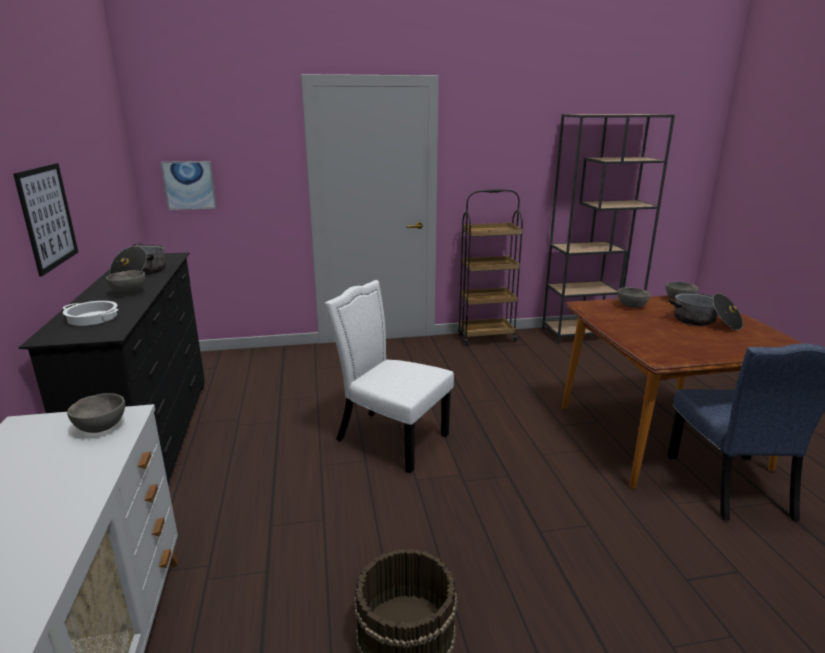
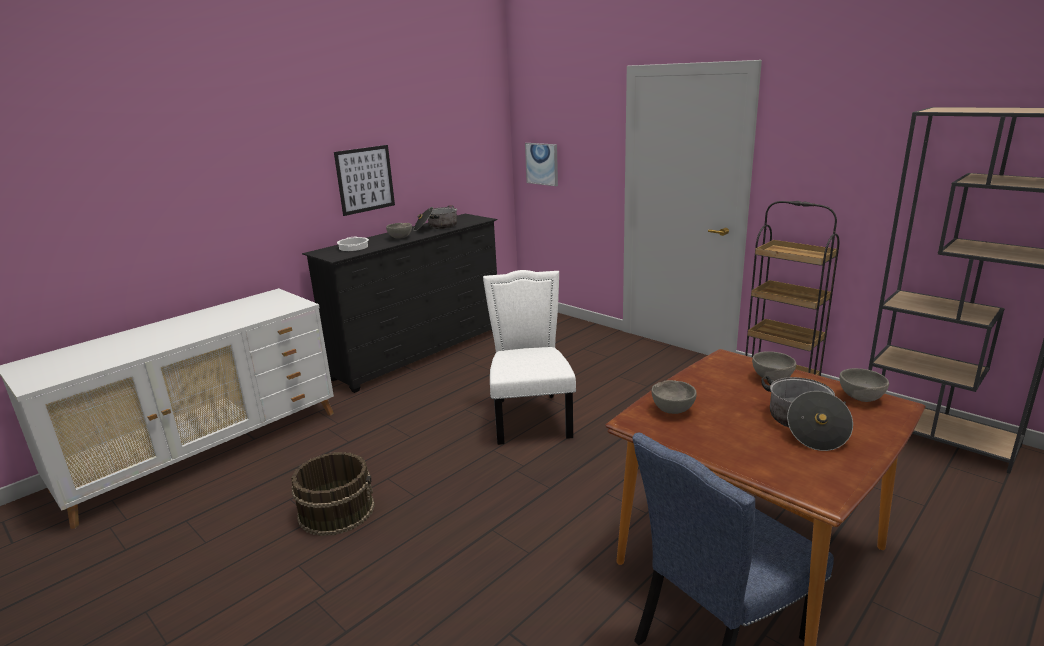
camera: 55 degrees right, 0 degrees up
grey bowl [67,393,125,433] -> grey bowl moved to [651,380,697,414]

